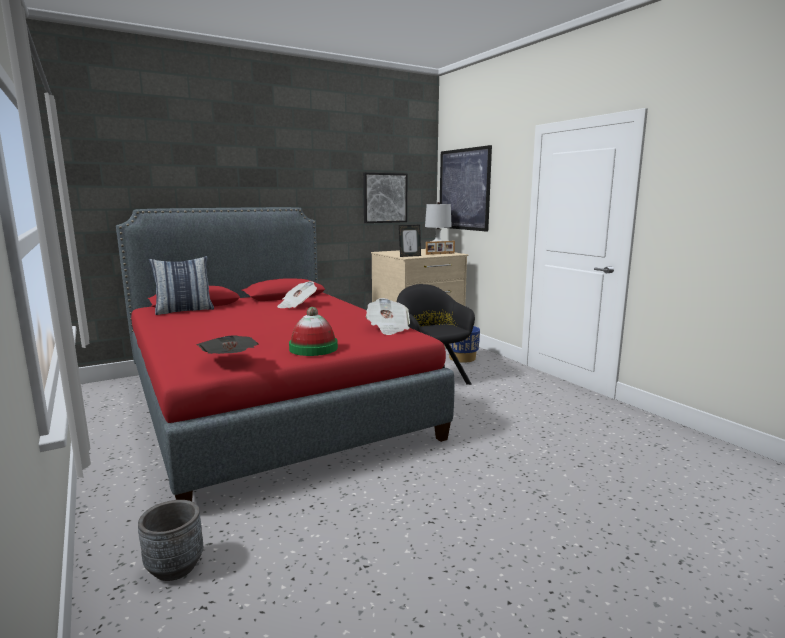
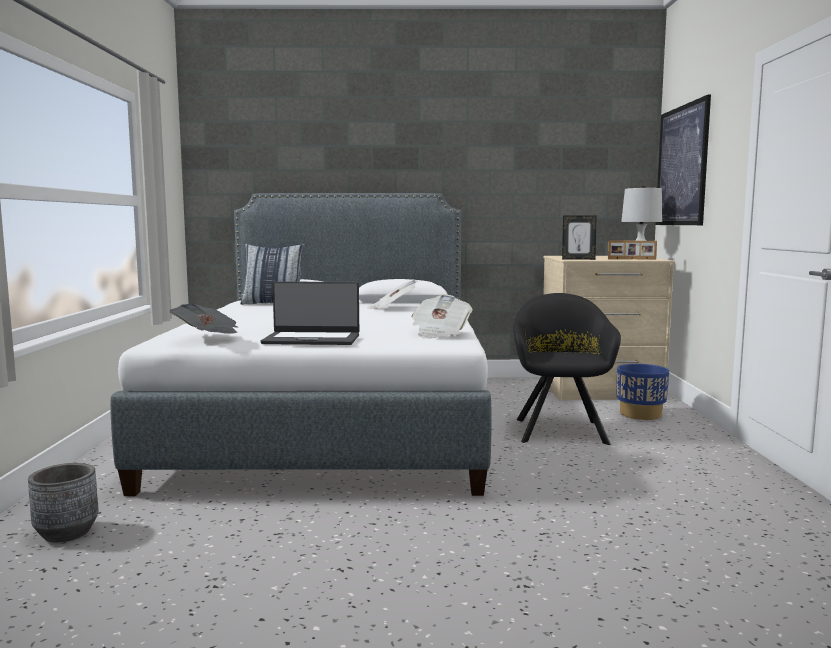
camera: 30 degrees right, 5 degrees down
red bed [116,207,454,501] -> white bed [110,193,492,496]
hat [289,307,338,356] -> laptop [261,281,359,345]
picture [363,173,407,223] -> none

